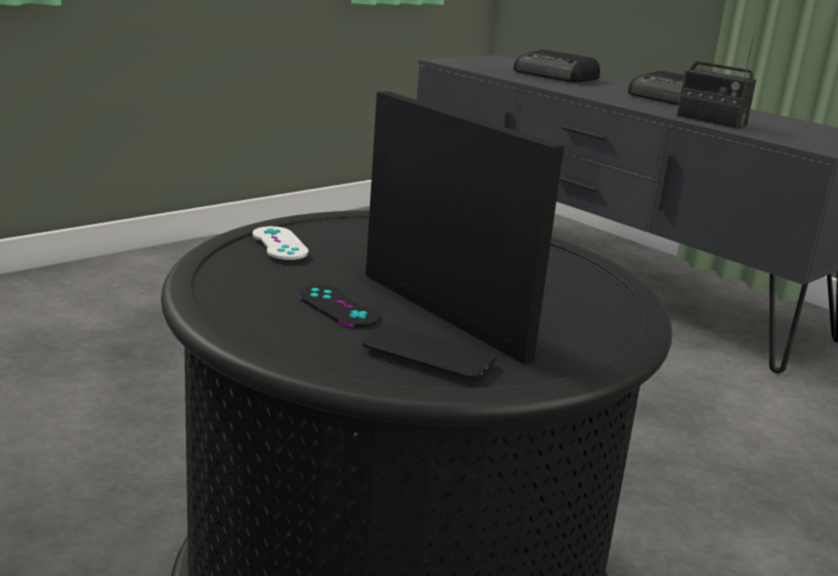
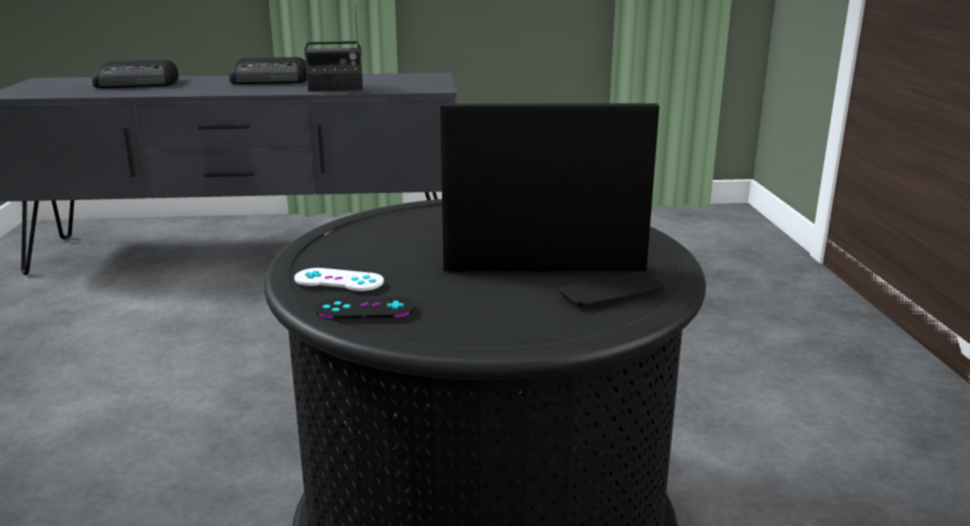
camera: 50 degrees left, 0 degrees up
black game controller [298,285,381,328] -> black game controller moved to [315,297,416,319]

